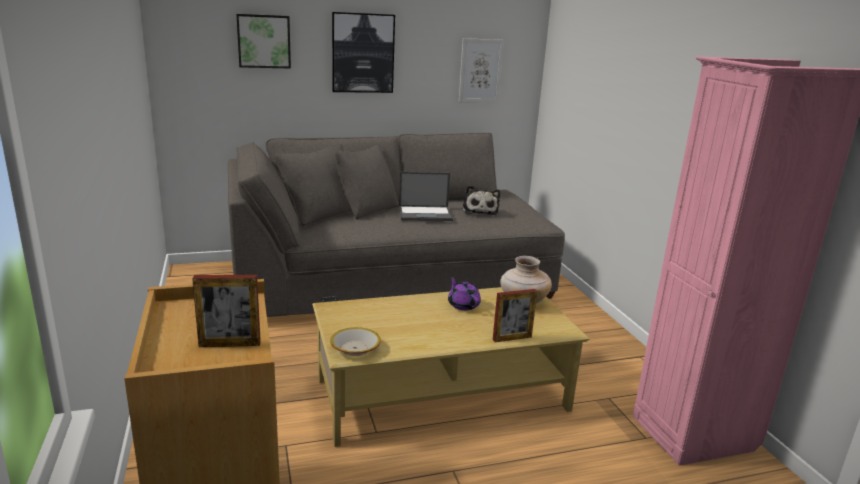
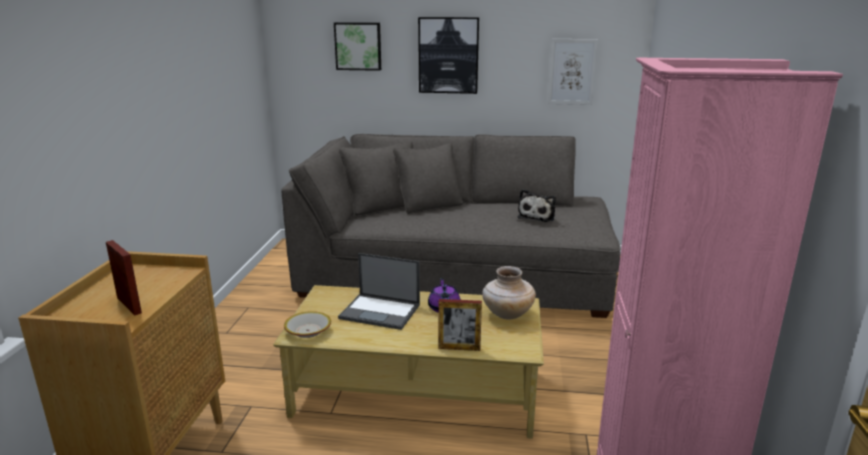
camera: 25 degrees right, 0 degrees up
picture frame [192,275,261,347] -> picture frame turned 150 degrees counterclockwise [106,240,142,315]
laptop [399,172,453,221] -> laptop moved to [338,253,420,330]

